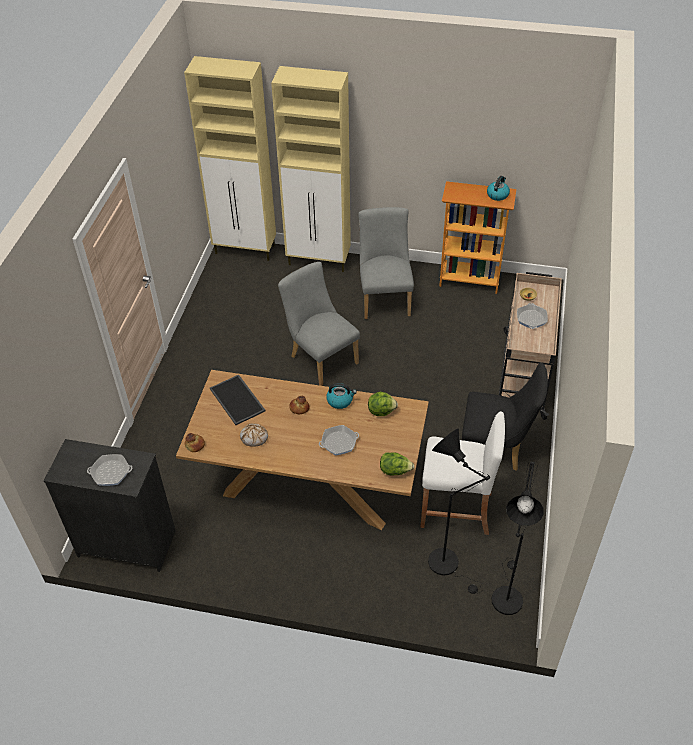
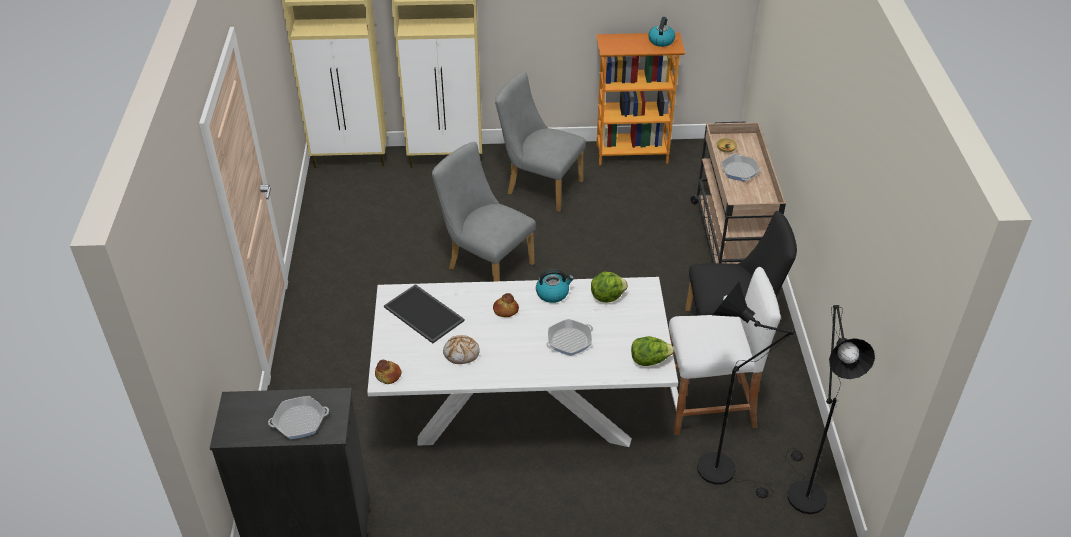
camera: 15 degrees left, 5 degrees down
brown dining table [176,370,429,530] -> white dining table [367,277,678,447]
grey chair [358,207,414,319] -> grey chair turned 45 degrees counterclockwise [495,72,586,212]

